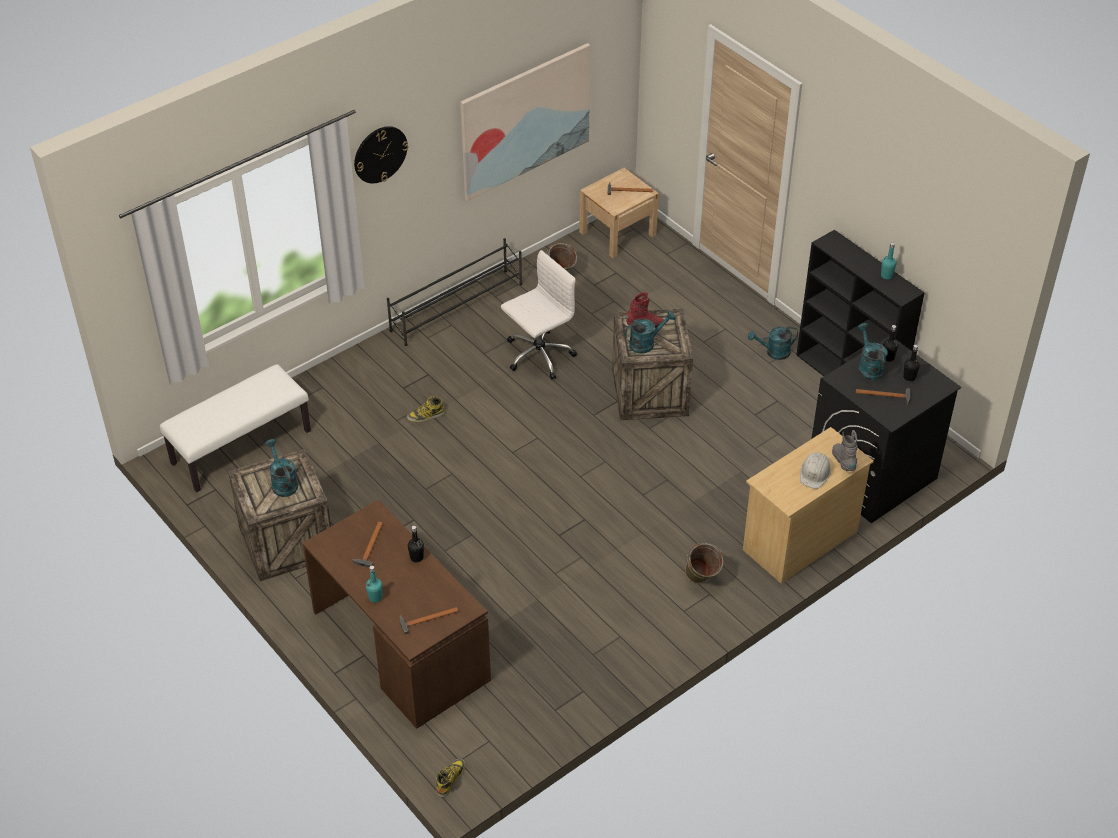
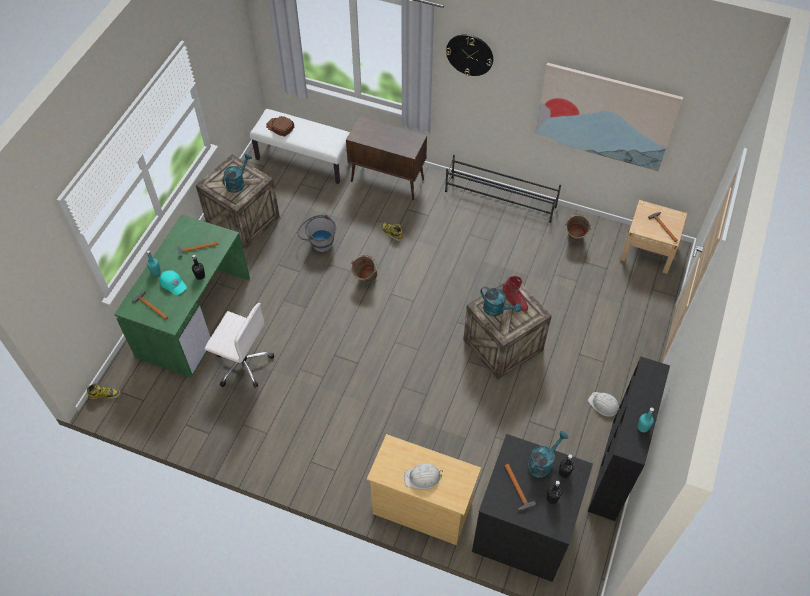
camera: 60 degrees right, 10 degrees up
brown desk [302,500,491,729] -> green desk [114,215,250,378]
white office chair [501,250,577,380] -> white office chair moved to [204,303,274,388]
green bucket [685,543,723,583] -> green bucket moved to [351,255,377,283]
turquoise watering can [748,326,798,360] -> white hard hat [588,392,619,417]
grey boot [832,430,858,471] -> none
none -> turquoise cap [159,270,187,295]
none -> brown cap [266,116,294,137]
none -> grey bucket [298,215,336,252]
none -> brown cabinet [346,117,427,200]

